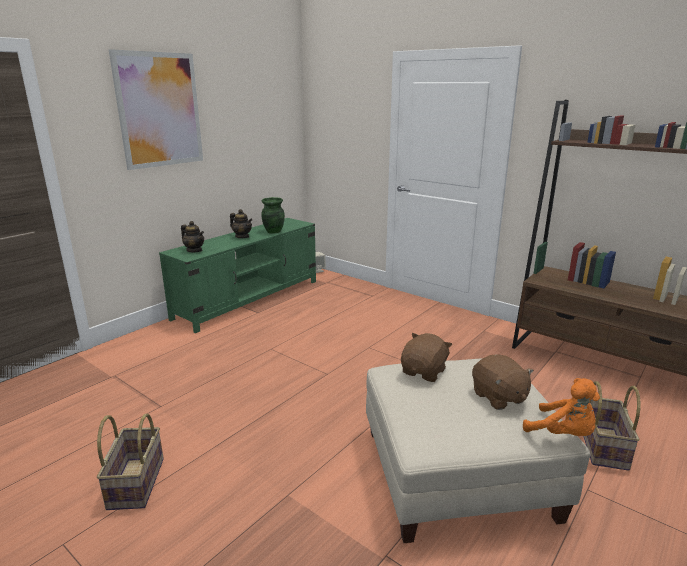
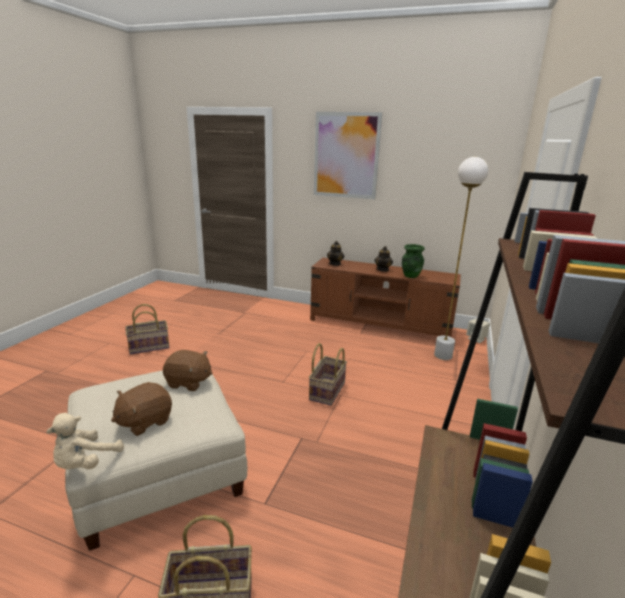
camera: 70 degrees right, 0 degrees up
green tv stand [159,218,316,333] -> brown tv stand [310,258,461,337]
orange plush toy [523,378,600,436] -> beige plush toy [46,413,124,469]
none -> basket [309,343,347,406]
none -> white floor lamp [434,157,488,360]

